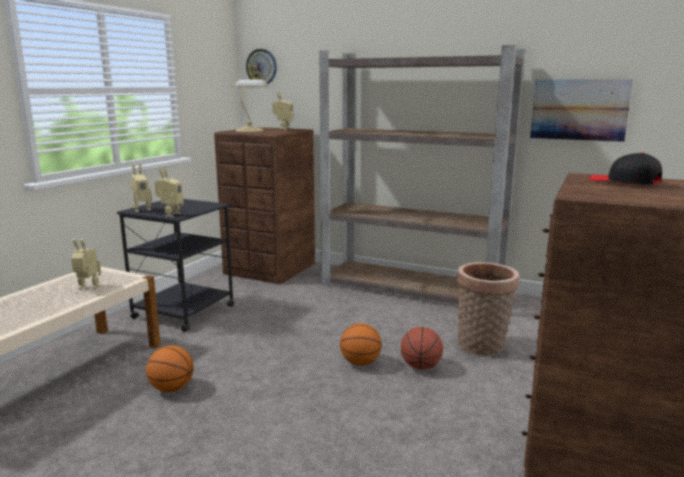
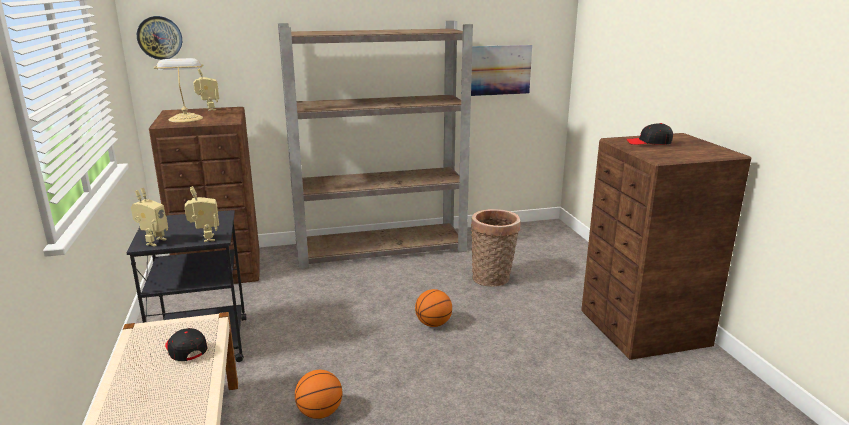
camera: 40 degrees left, 5 degrees up
toy robot [71,239,101,289] -> black cap [165,328,207,361]
basketball [401,327,443,370] -> none

